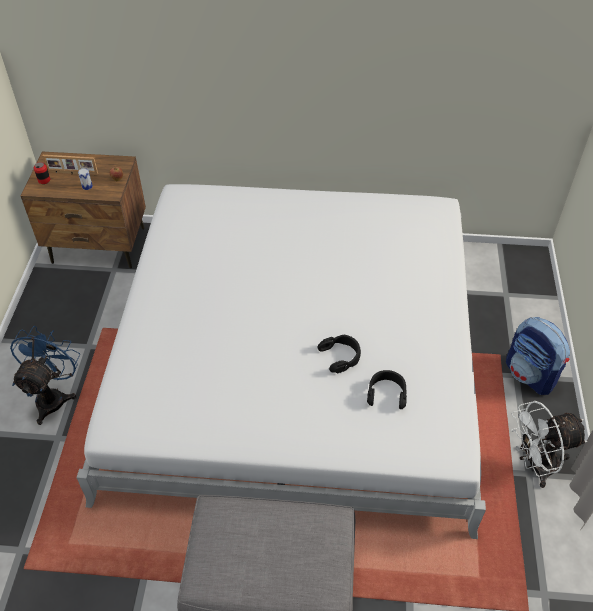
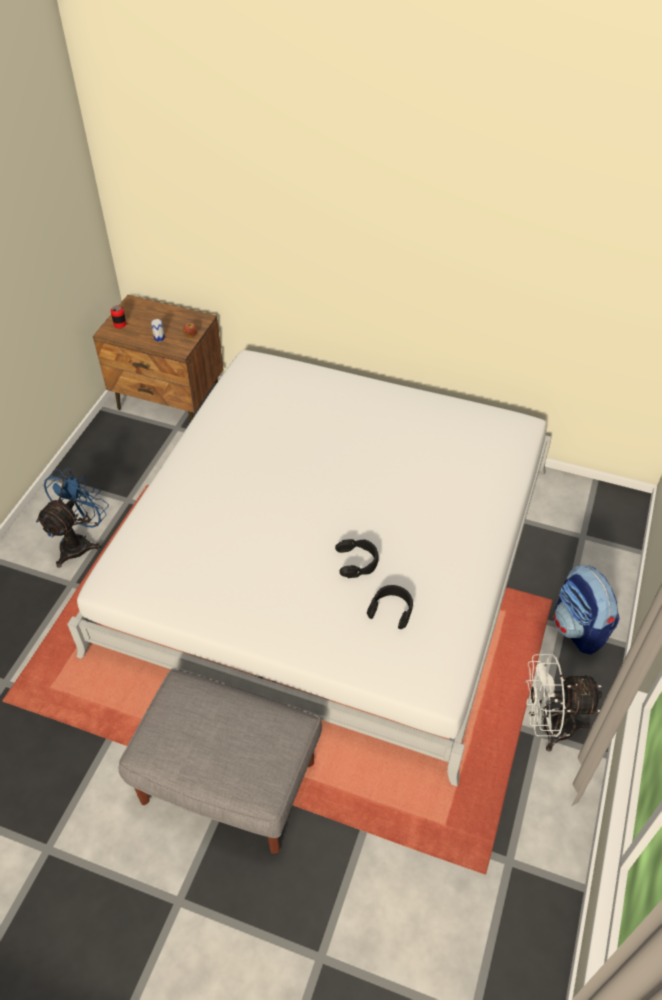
camera: 15 degrees right, 0 degrees up
picture frame [42,155,98,175] -> none

